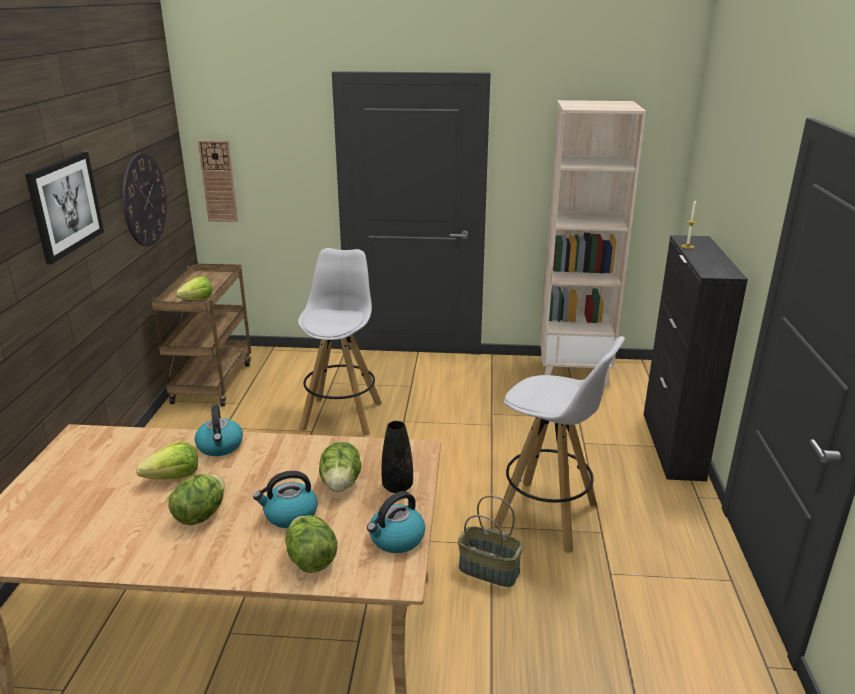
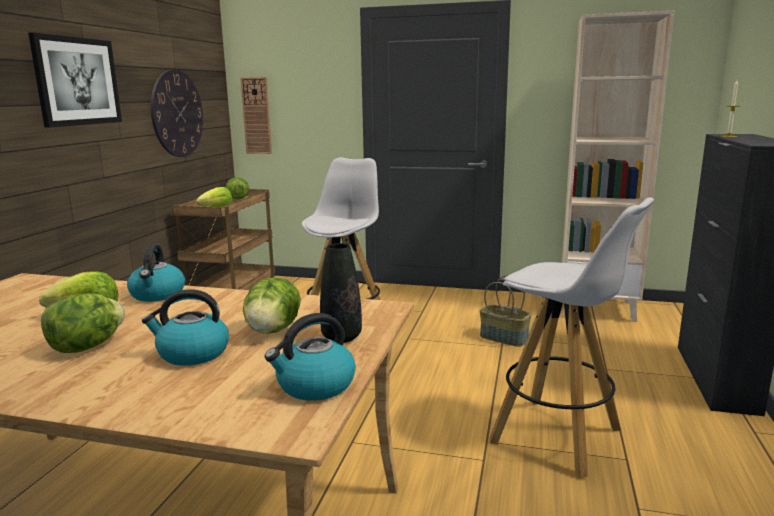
camera: 10 degrees right, 10 degrees down
lettuce [285,515,338,573] -> lettuce moved to [226,177,249,199]
basket [458,495,523,587] -> basket moved to [480,275,531,347]

